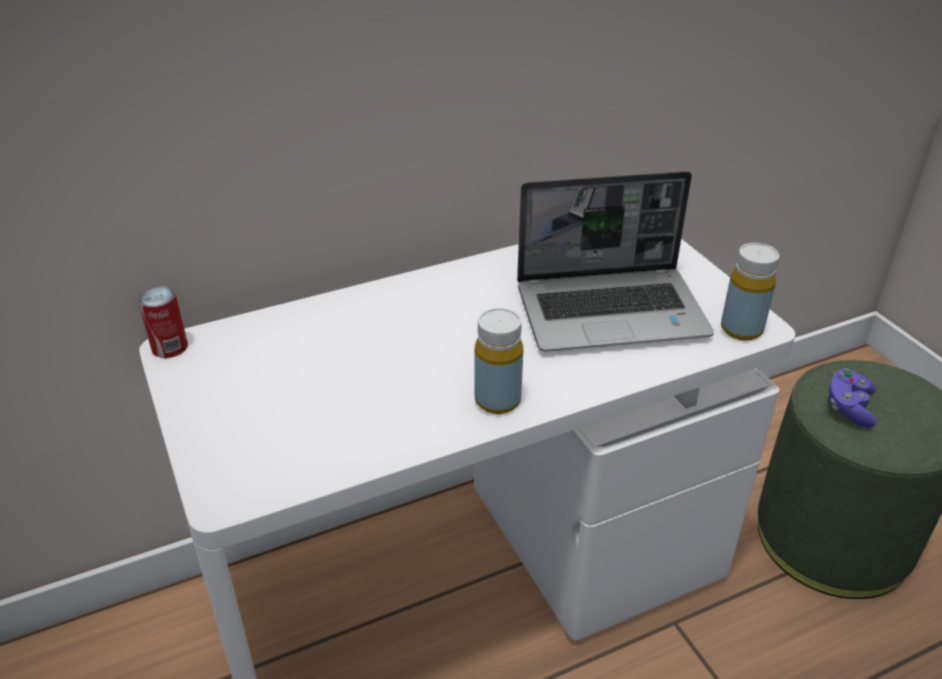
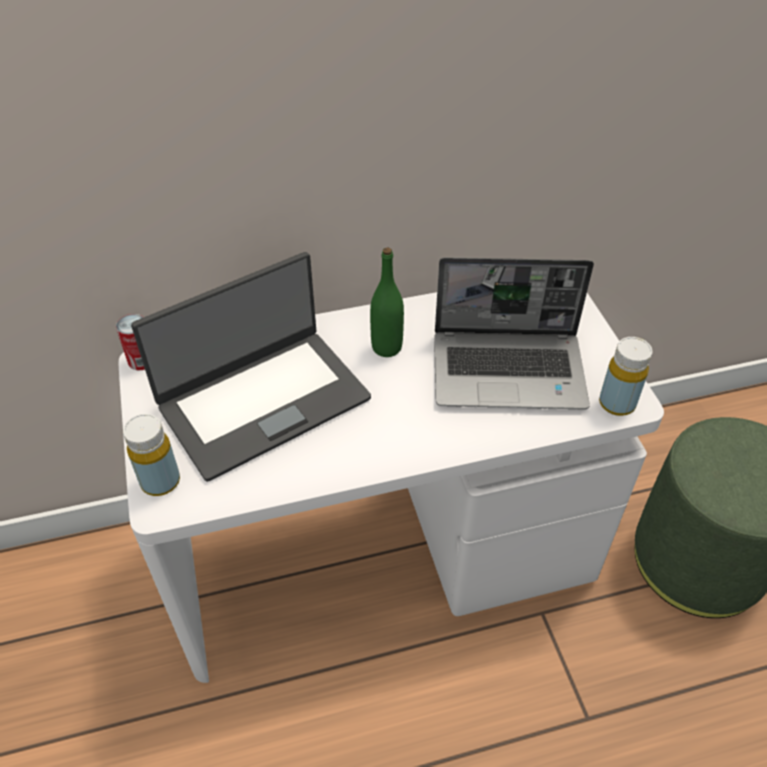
camera: 10 degrees right, 10 degrees up
yellow bottle [474,308,523,414] -> yellow bottle moved to [123,414,180,496]
purple game controller [829,368,876,428] -> none
none -> laptop [131,252,371,482]
none -> green bottle [370,248,404,357]

